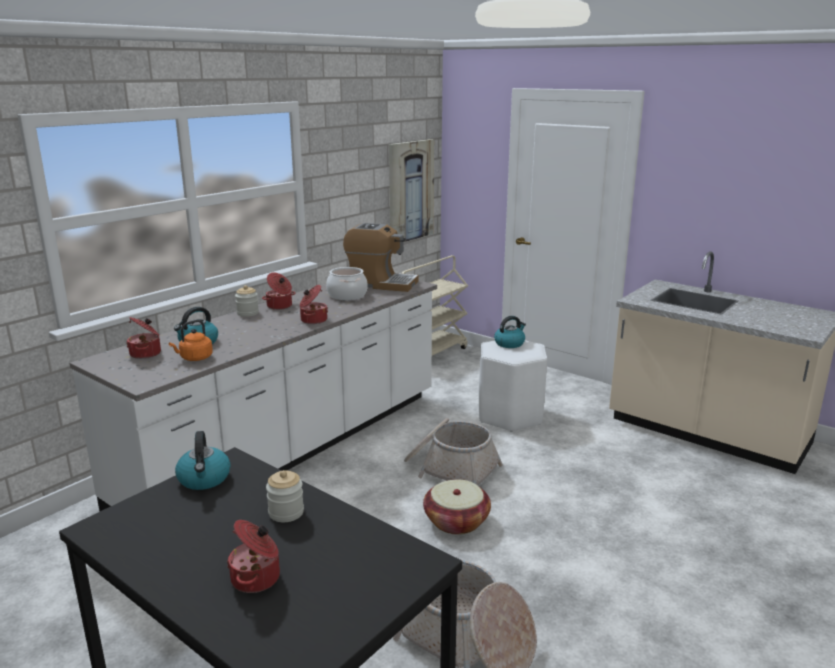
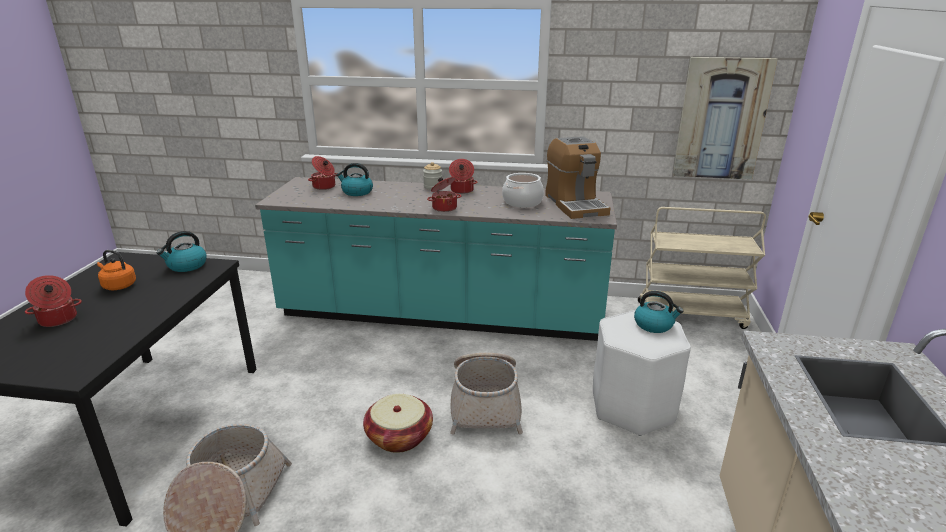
camera: 60 degrees right, 5 degrees up
white counter [70,280,437,511] -> turquoise counter [255,177,617,341]
orange kettle [169,320,213,361] -> orange kettle moved to [97,250,136,290]
jar [266,470,304,522] -> none

